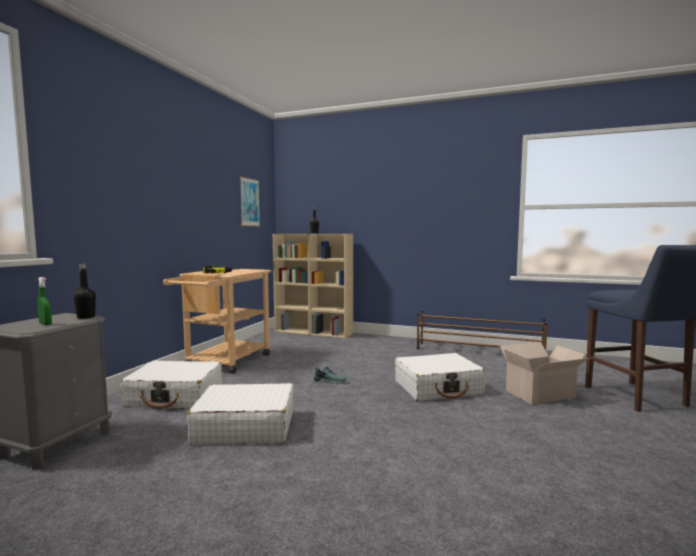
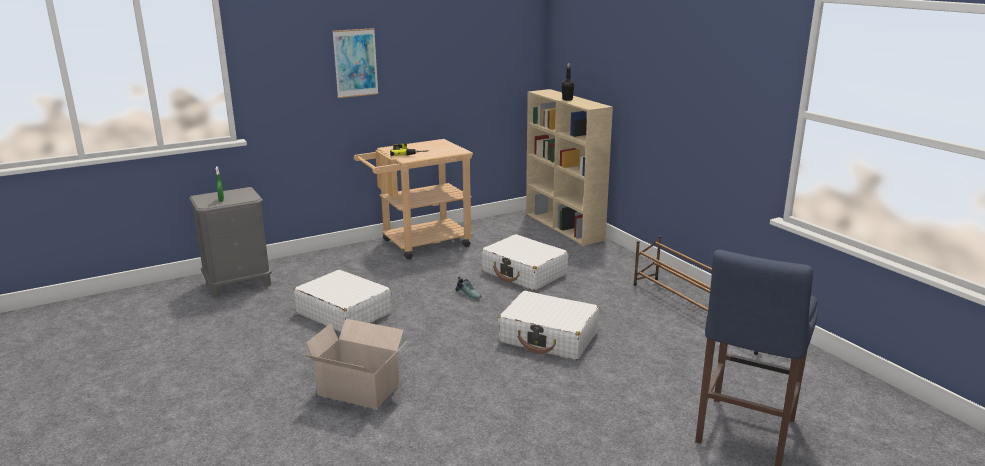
camera: 40 degrees right, 15 degrees up
black bottle [73,263,96,319] -> none
white suitcase [121,360,222,410] -> white suitcase moved to [481,234,569,291]
picture [240,176,260,226] -> picture moved to [332,28,379,98]
cardboard box [500,342,589,405] -> cardboard box moved to [303,319,404,409]

